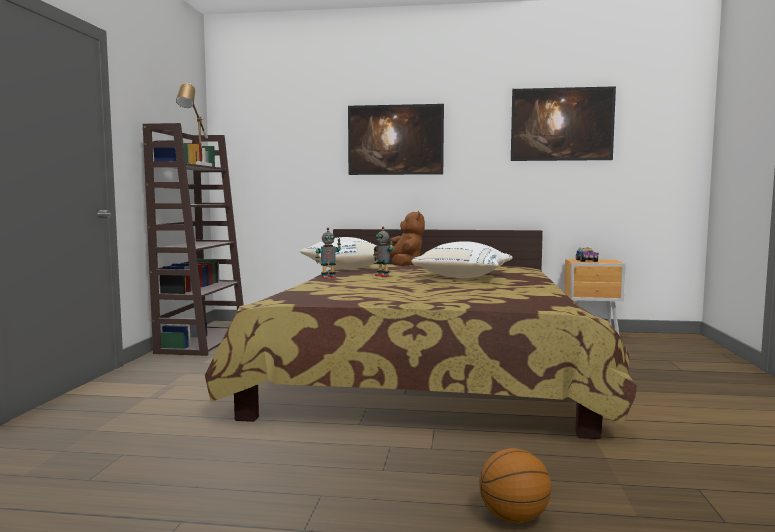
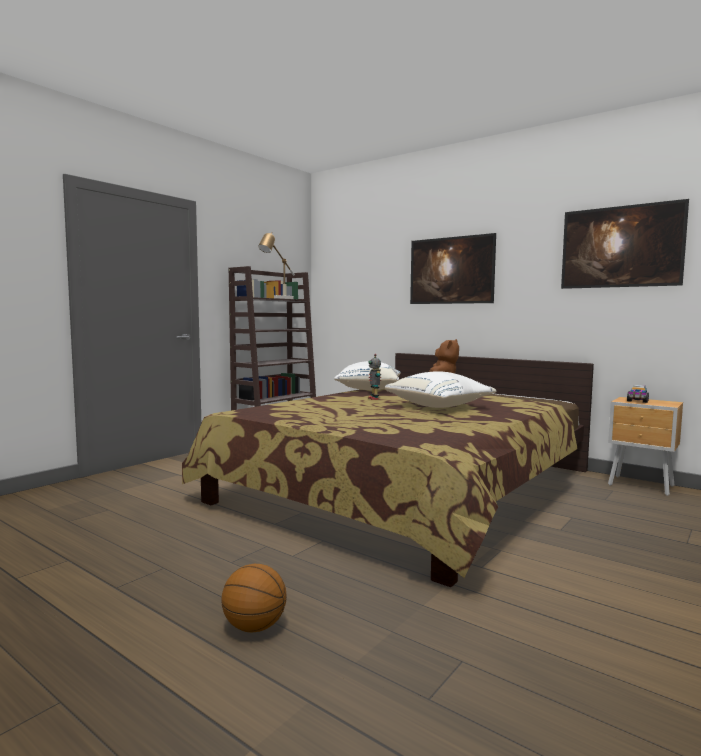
camera: 30 degrees right, 0 degrees up
toy robot [315,227,341,279] -> none

